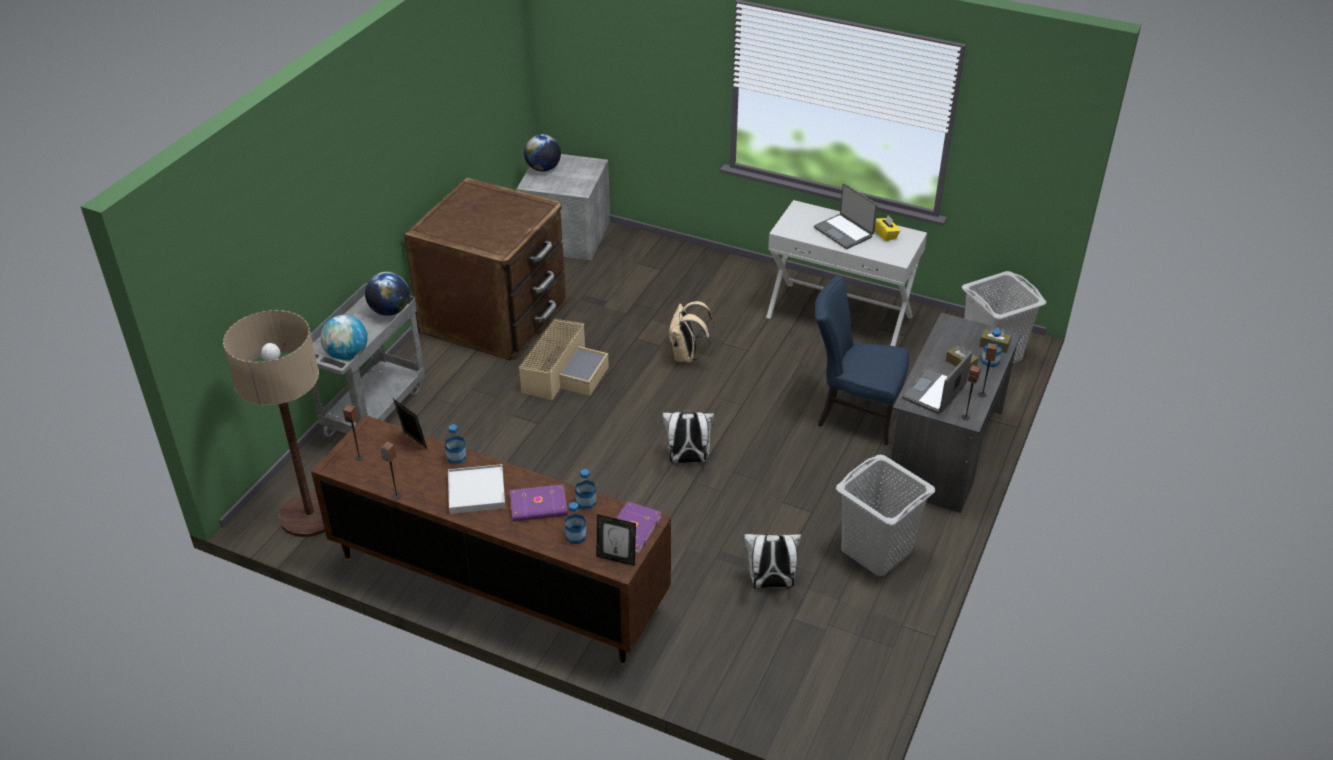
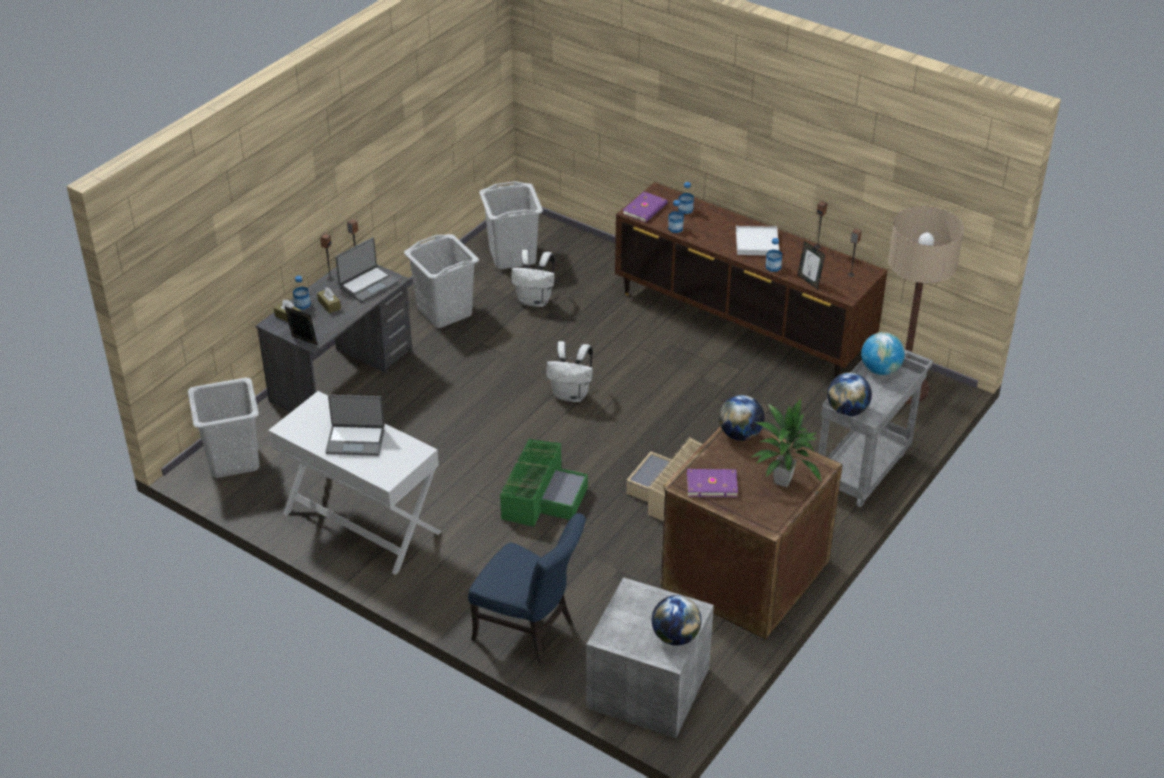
camera: 170 degrees left, 0 degrees up
purple book [510,484,568,522] -> purple book moved to [687,469,738,497]
picture frame [596,514,636,566] -> picture frame moved to [284,306,318,345]
beige backpack [668,301,714,363] -> green storage box [499,439,588,527]
laptop [814,183,878,249] -> laptop turned 120 degrees clockwise [325,395,385,456]
blue chair [815,276,909,445] -> blue chair moved to [468,513,586,665]
yellow tissue box [875,215,900,241] -> none
none -> grey laundry basket [479,181,543,269]
none -> globe [719,395,765,441]
none -> potted plant [752,399,822,487]

